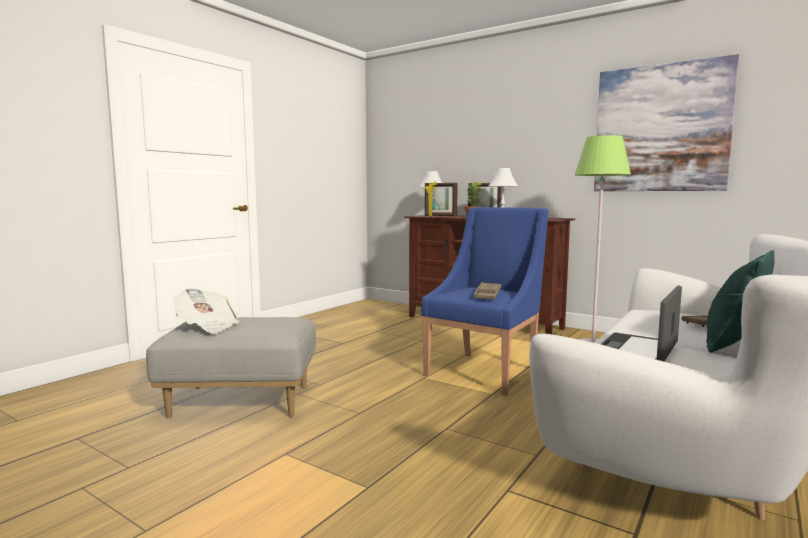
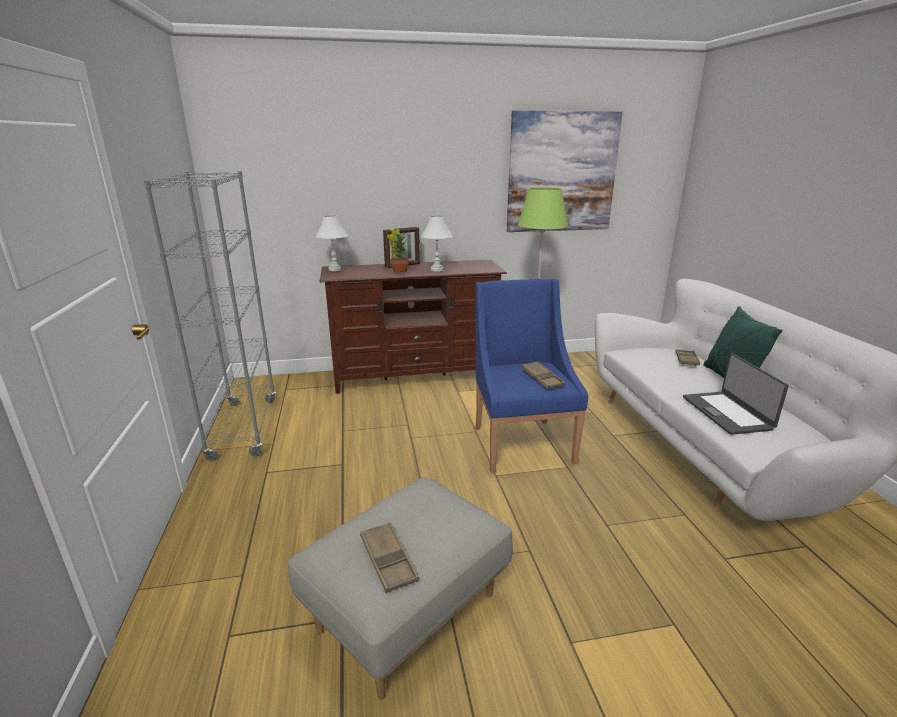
camera: 45 degrees left, 15 degrees up
newspaper [173,288,239,334] -> brown tray [360,522,419,593]
picture frame [425,182,458,216] -> none
none -> grey bookcase [144,171,276,461]

